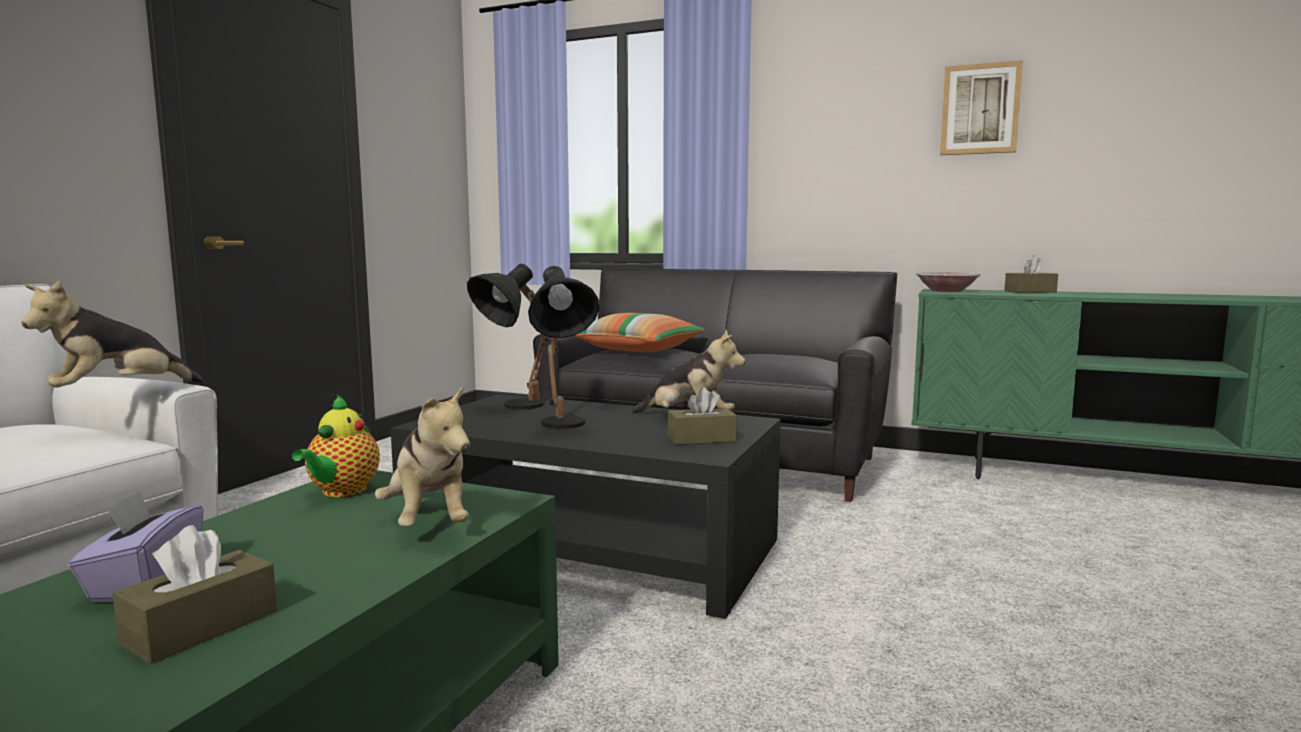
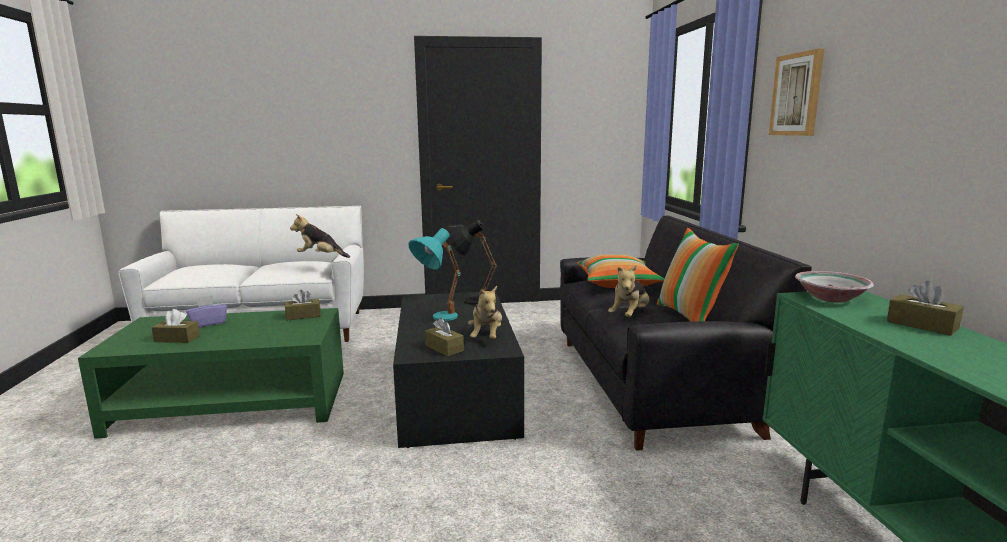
camera: 60 degrees right, 5 degrees up
teapot [292,395,380,497] -> brown tissue box [285,290,321,320]
plush toy [375,386,470,527] -> plush toy moved to [608,265,650,317]
black table lamp [528,266,599,429] -> turquoise table lamp [409,228,461,321]
picture [940,60,1023,155] -> picture moved to [769,49,824,136]
none -> pillow [657,228,739,322]

